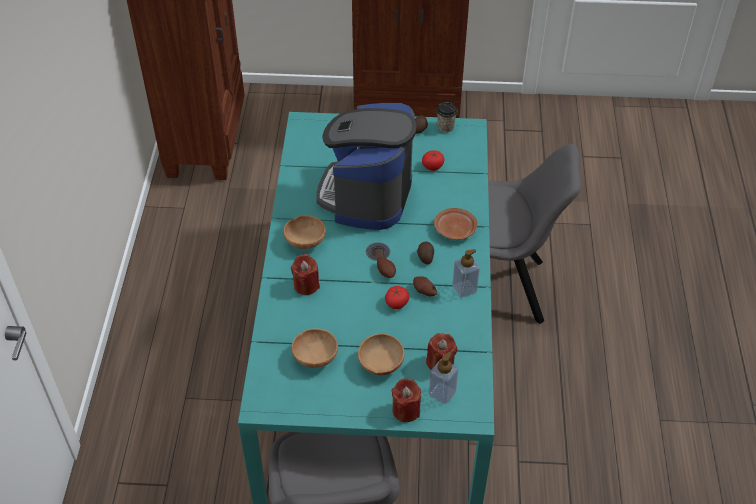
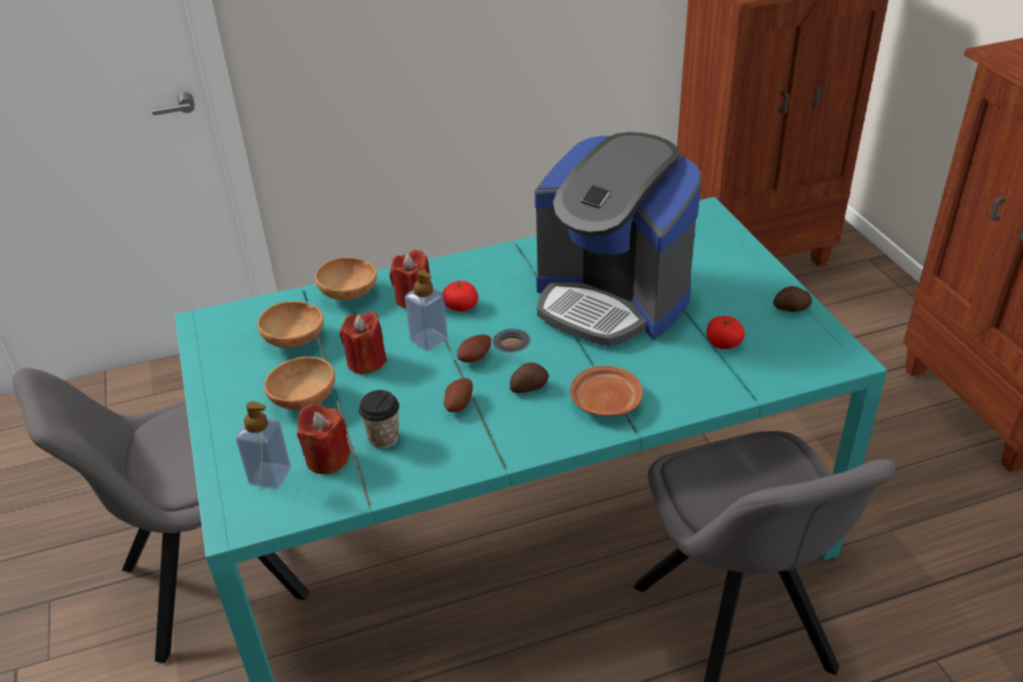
camera: 70 degrees right, 10 degrees down
brown bowl [284,215,326,249] -> brown bowl moved to [315,257,377,301]
coffee machine [316,103,417,230] -> coffee machine turned 135 degrees counterclockwise [535,132,701,346]
tomato [385,286,409,309] -> tomato moved to [442,281,478,312]
red candle [392,378,421,422] -> red candle moved to [340,311,387,375]
cup [436,102,457,133] -> cup moved to [359,390,399,449]
soap dispenser [452,249,479,298] -> soap dispenser moved to [405,270,448,351]

